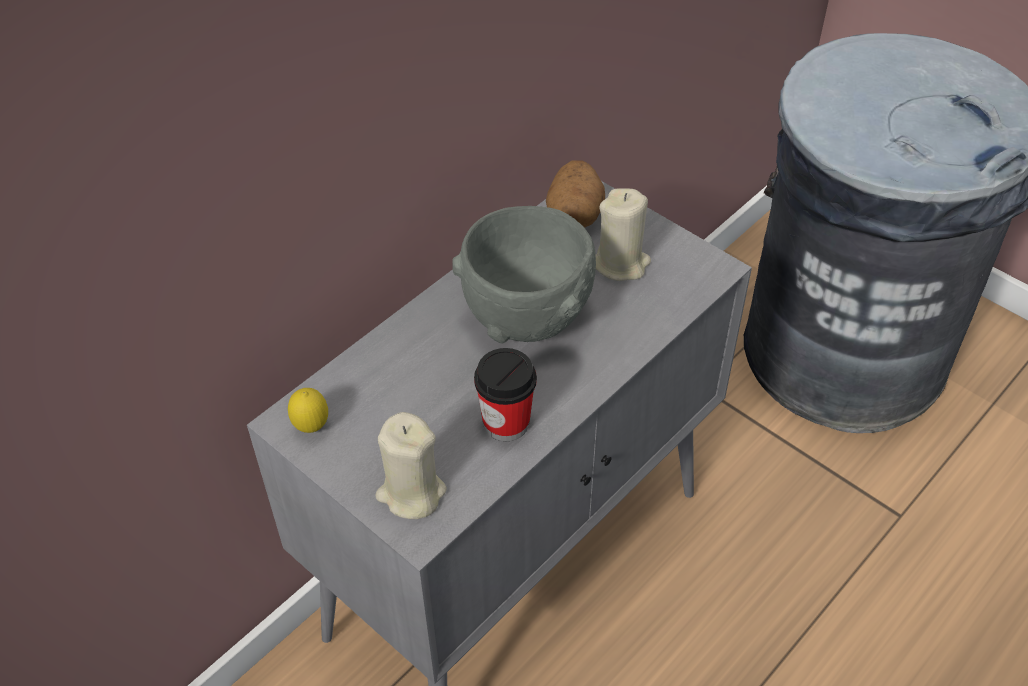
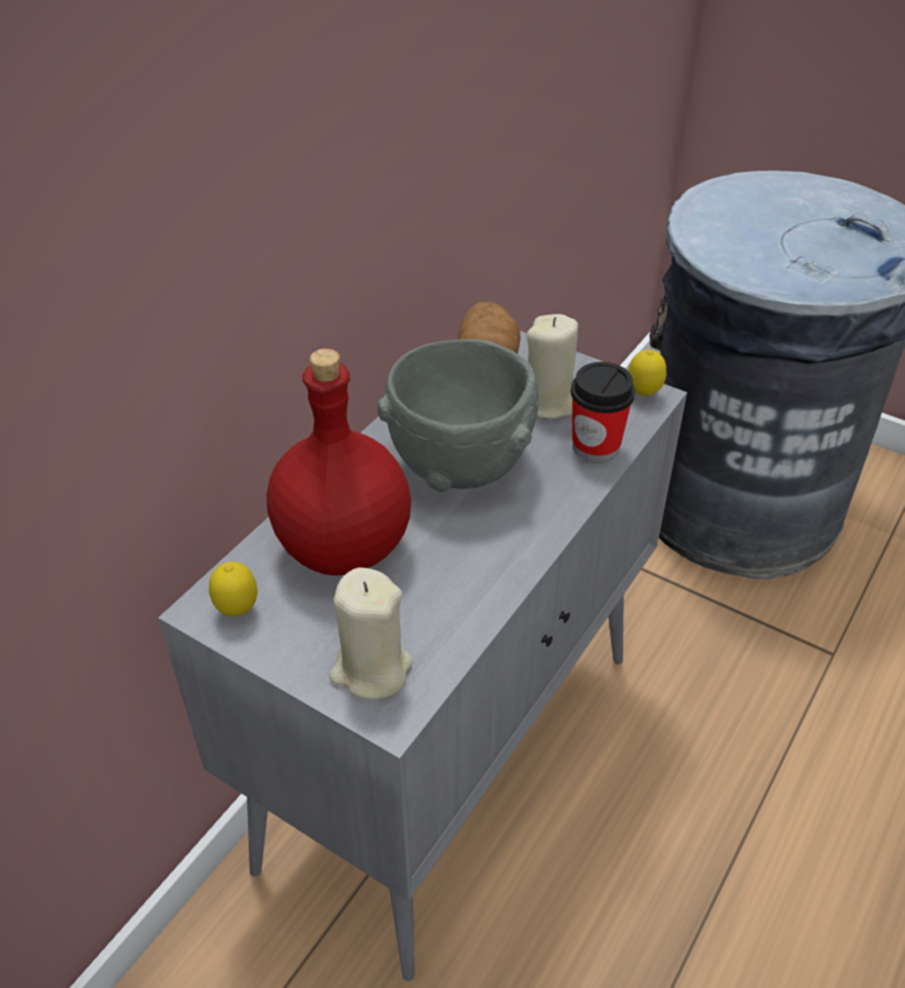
camera: 10 degrees left, 5 degrees down
cup [474,348,537,441] -> cup moved to [571,362,635,463]
none -> red bottle [266,349,411,575]
none -> lemon [628,350,666,396]

